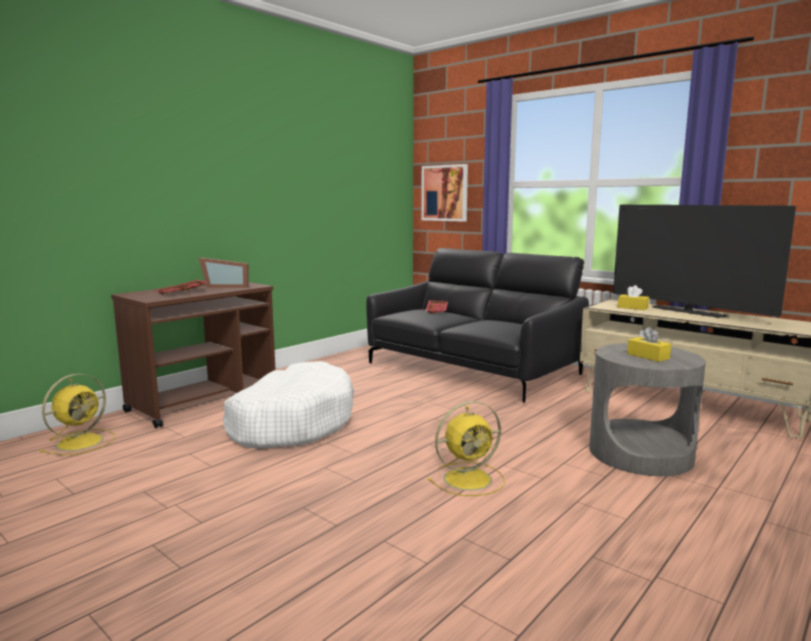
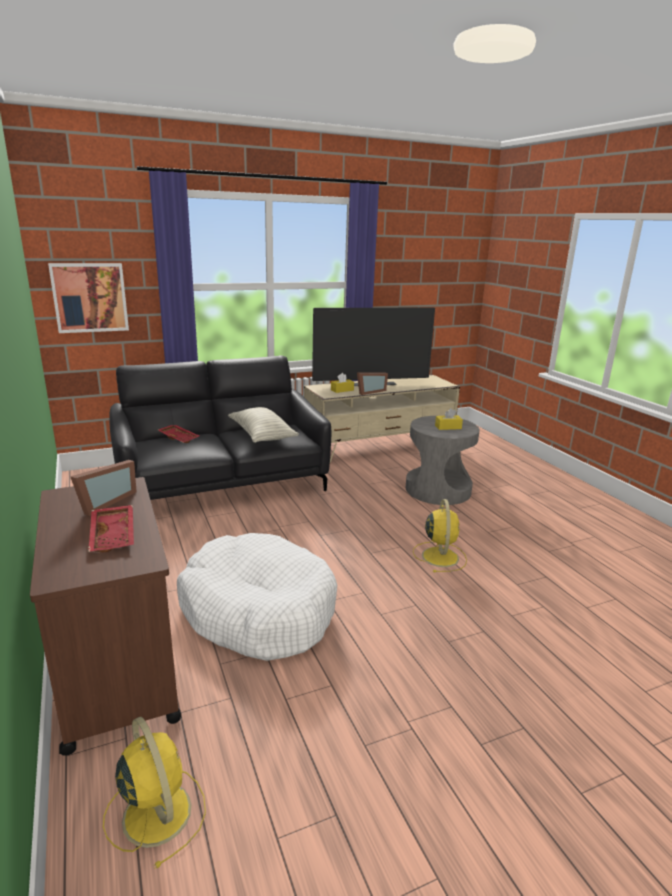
camera: 65 degrees left, 10 degrees up
none -> pillow [228,407,299,443]
none -> picture frame [357,372,388,395]

